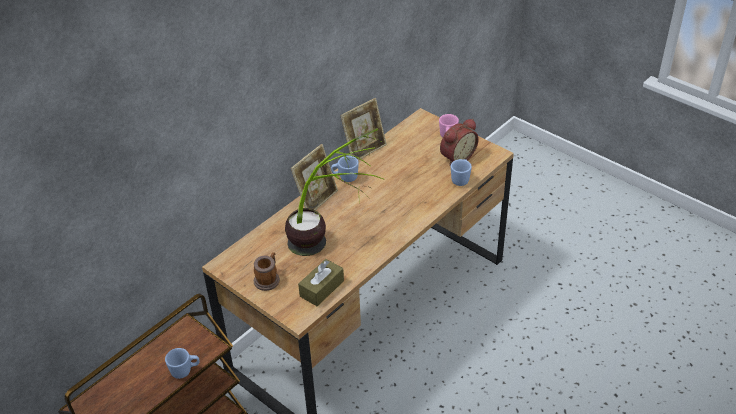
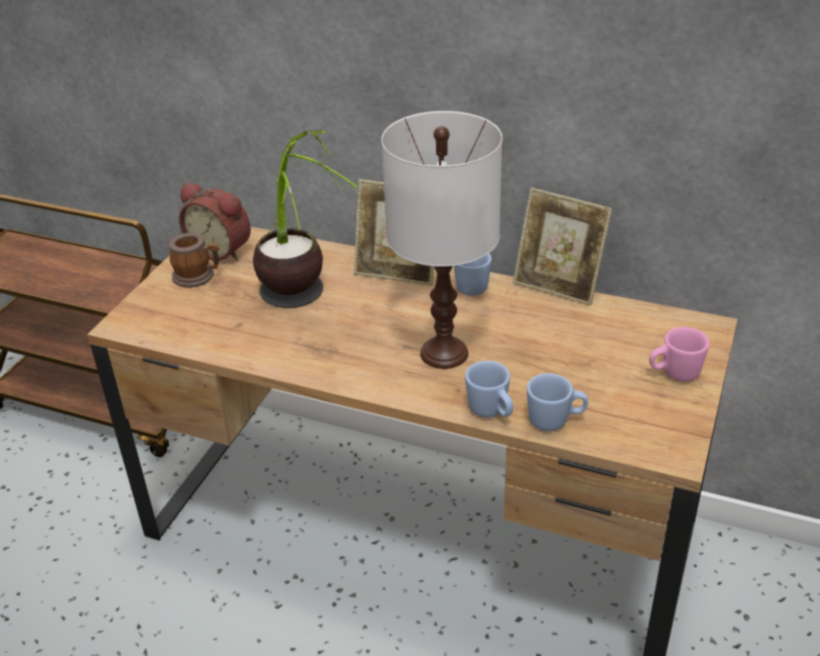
camera: 70 degrees right, 5 degrees down
blue mug [165,348,199,379] -> blue mug moved to [465,361,513,418]
brown tissue box [298,259,344,306] -> none
alarm clock [440,119,479,166] -> alarm clock moved to [179,183,251,261]
none -> white table lamp [381,111,502,369]

